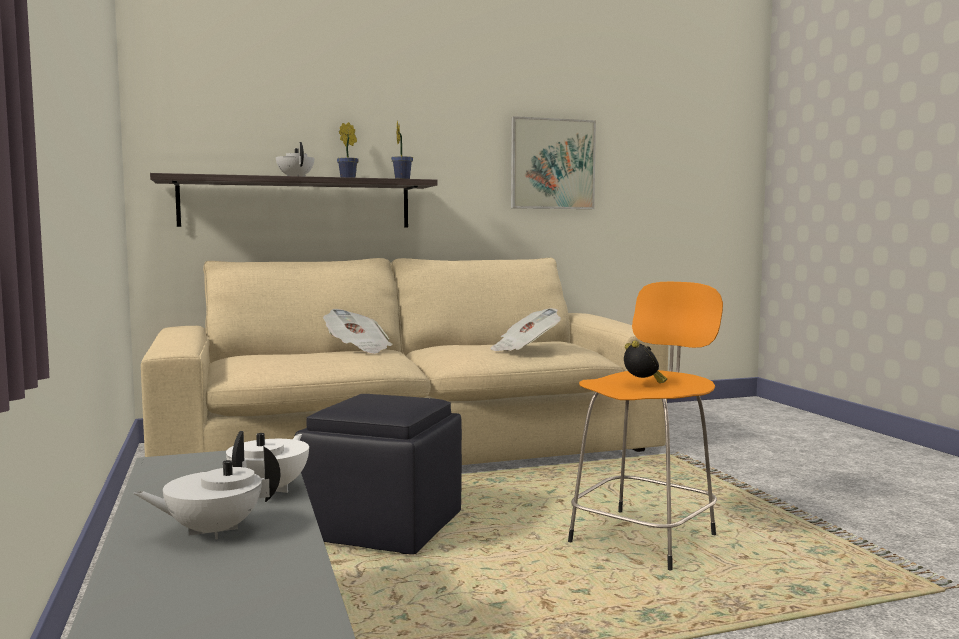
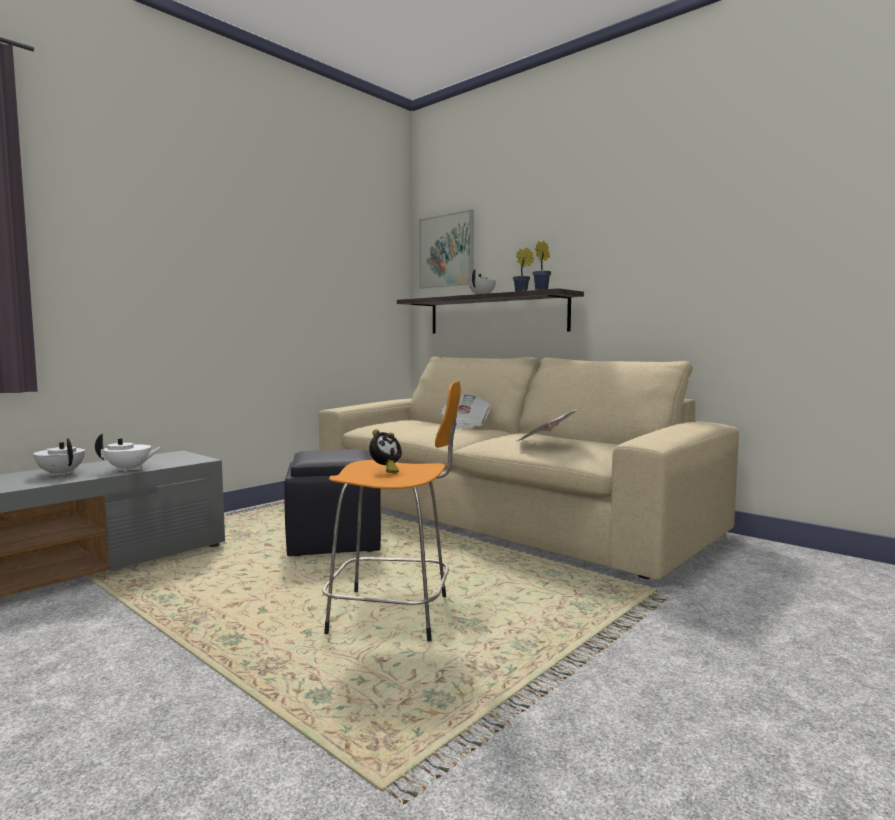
camera: 60 degrees right, 0 degrees up
picture [511,116,596,209] -> picture moved to [419,209,474,288]

